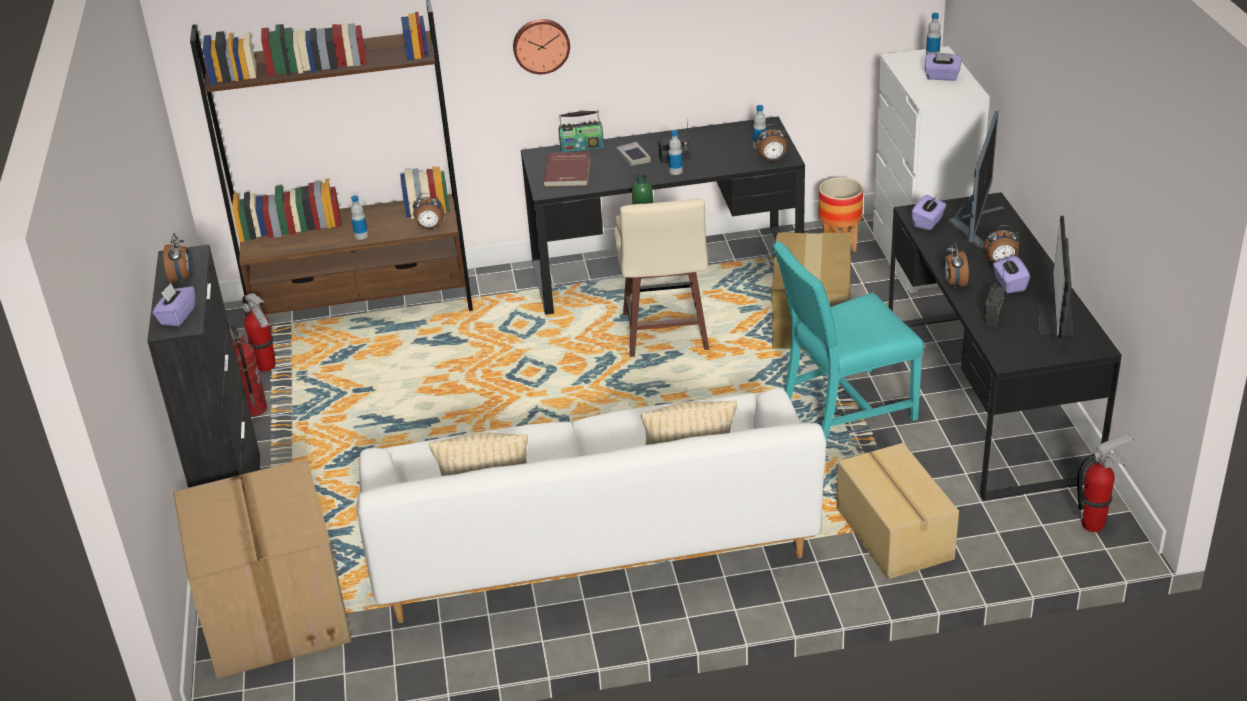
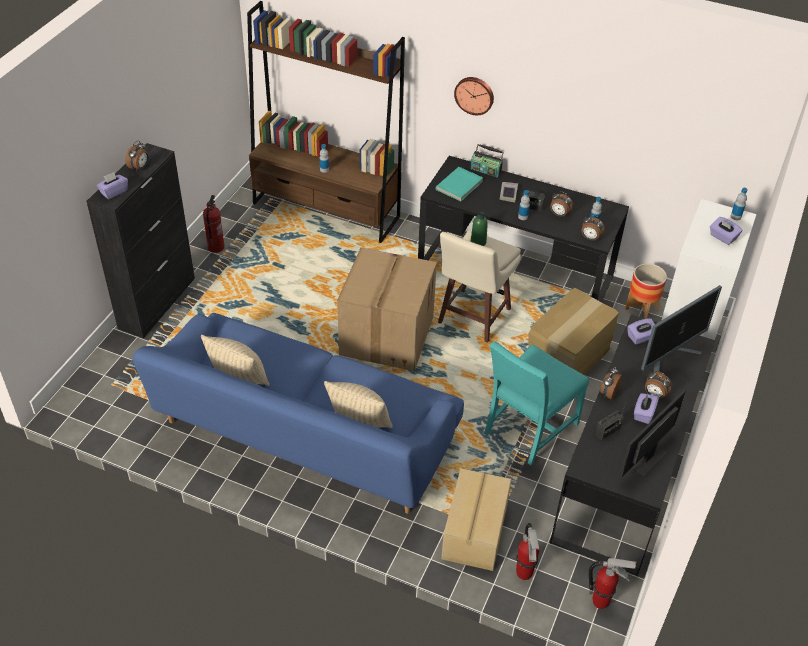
camera: 30 degrees right, 10 degrees up
cardboard box [173,459,352,679] -> cardboard box moved to [337,247,437,371]
fire extinguisher [242,293,276,372] -> fire extinguisher moved to [516,523,540,580]
white sofa [357,388,826,623] -> blue sofa [133,313,464,514]
alarm clock [413,193,444,229] -> alarm clock moved to [550,191,573,217]
red book [543,152,591,187] -> turquoise book [435,167,483,201]
turquoise chair [772,241,924,442] -> turquoise chair turned 60 degrees counterclockwise [484,342,589,465]

